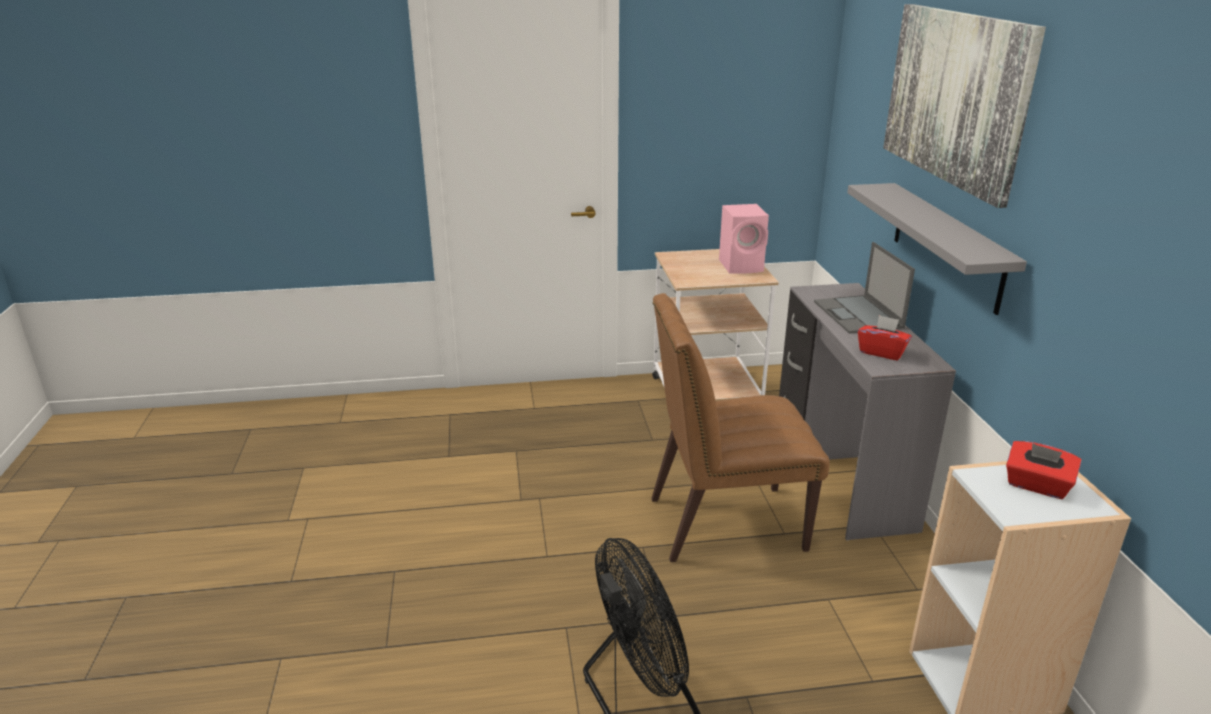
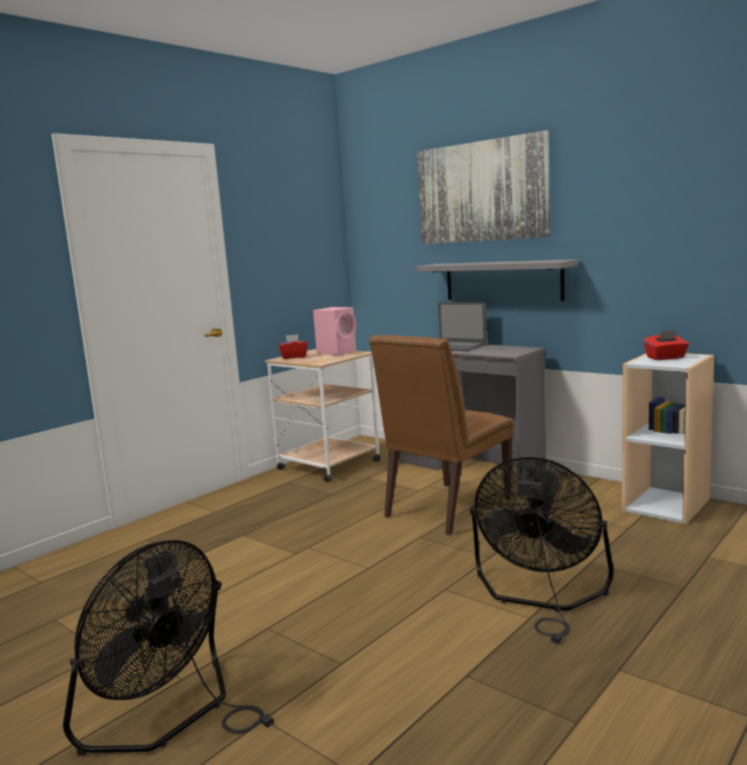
camera: 40 degrees left, 15 degrees down
red tissue box [858,315,912,360] -> red tissue box moved to [279,334,308,359]
none -> black fan [63,540,274,756]

